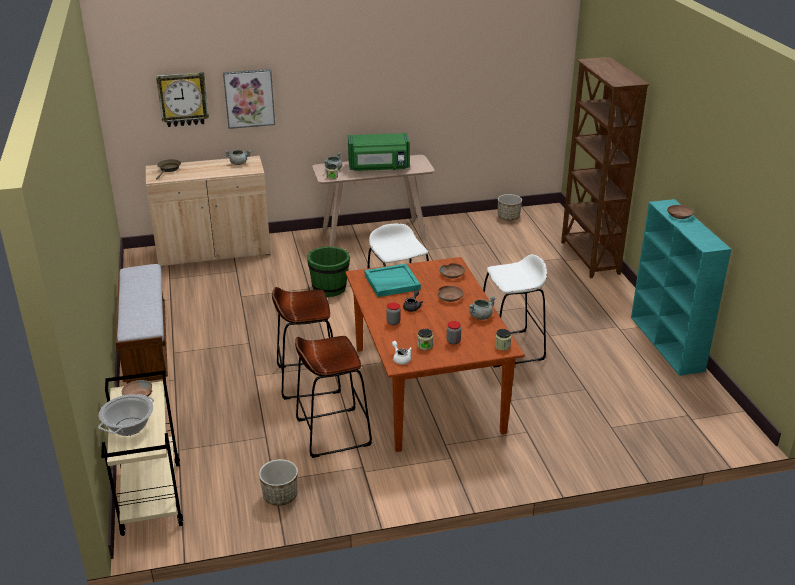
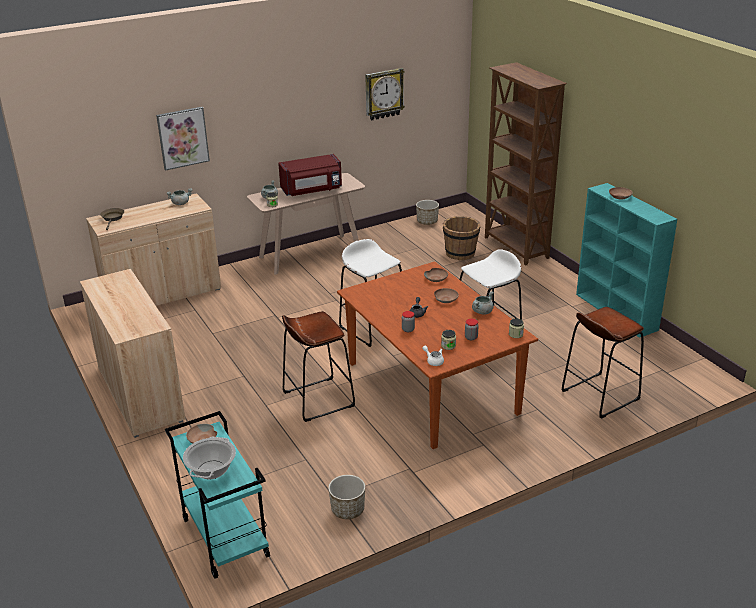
camera: 15 degrees left, 0 degrees up
beige cart [101,371,183,536] -> turquoise cart [165,411,270,579]
bench [116,264,168,384] -> beige cabinet [80,269,185,438]
wall clock [156,72,209,127] -> wall clock moved to [365,68,405,120]
brown stool [295,336,372,458] -> brown stool moved to [562,307,644,419]
green bucket [307,246,350,297] -> none
green microwave [348,133,410,171] -> red microwave [278,154,342,196]
turquoise tray [365,264,421,297] -> none
none -> brown bucket [443,216,481,260]

